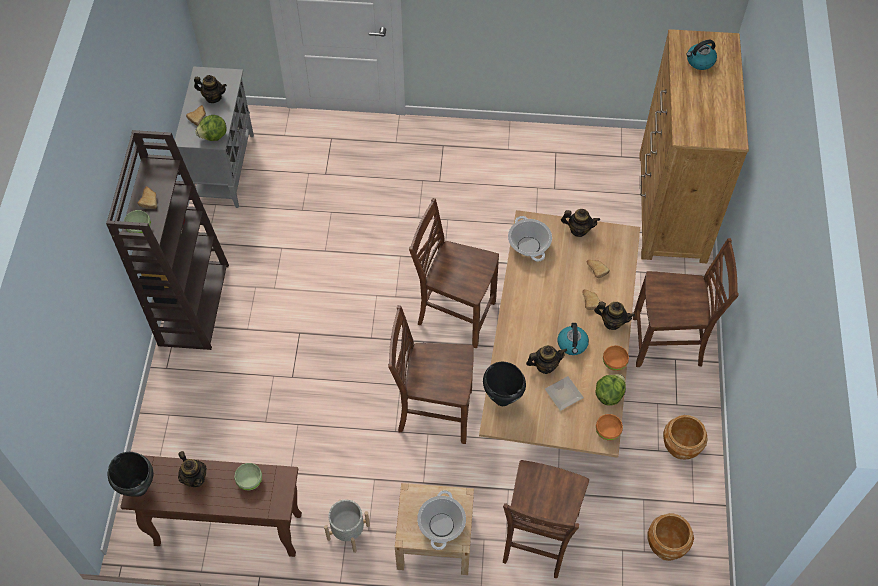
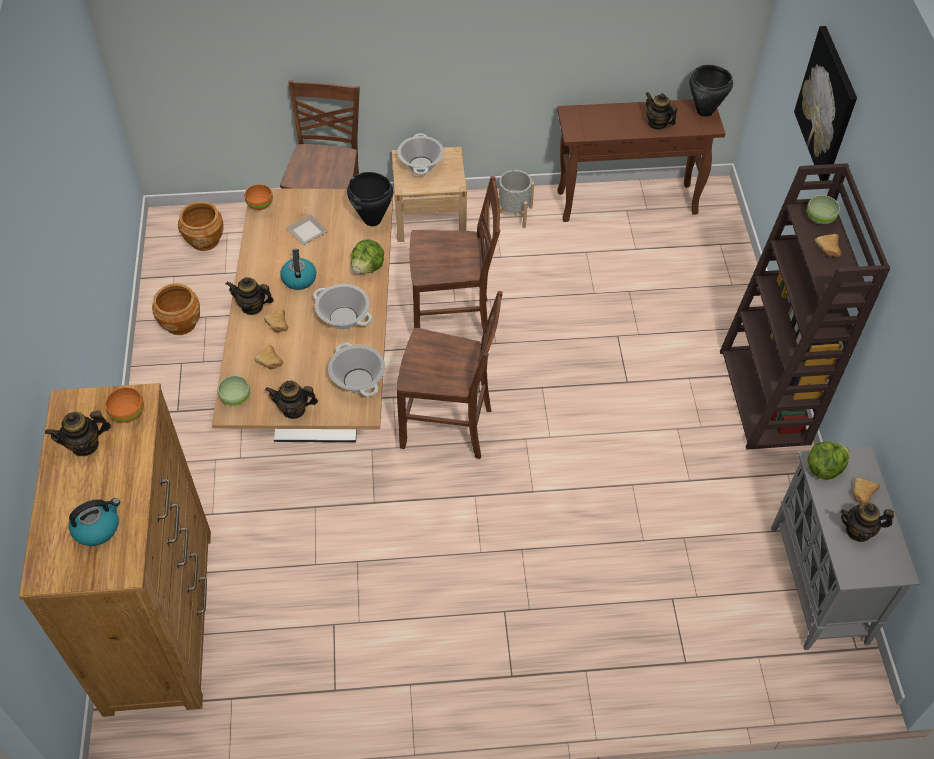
camera: 170 degrees right, 5 degrees down
green bowl [234,463,262,490] -> green bowl moved to [218,375,250,406]
teapot [526,345,567,374] -> teapot moved to [45,411,111,456]
lettuce [595,374,626,406] -> lettuce moved to [351,239,384,274]
orange bowl [603,345,629,371] -> orange bowl moved to [105,387,144,423]
brown chair [633,238,739,367] -> none
none -> cooking pot [313,284,372,329]
none -> picture [794,26,857,181]

